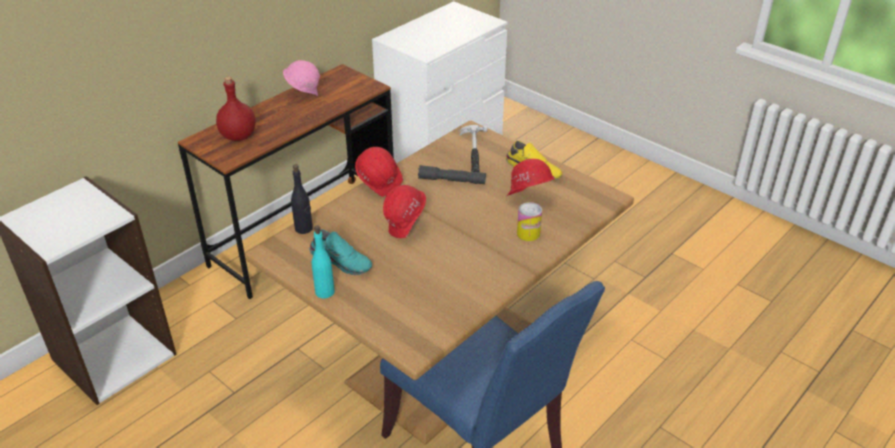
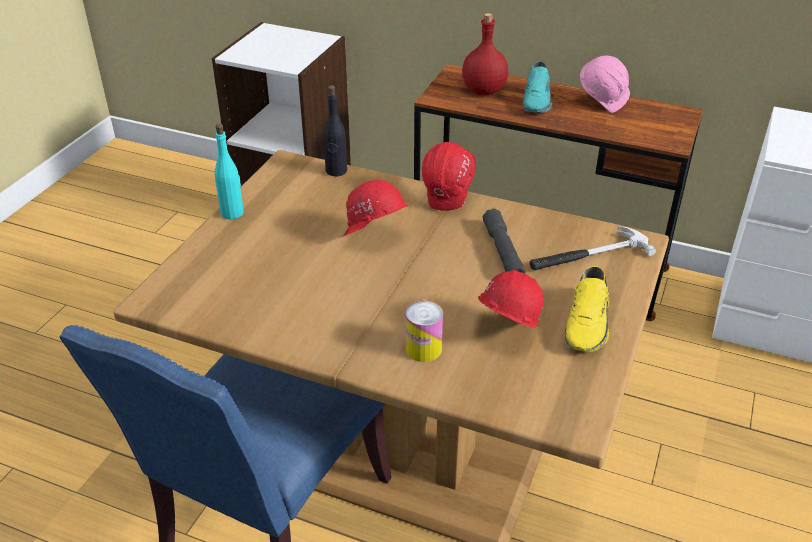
camera: 70 degrees right, 0 degrees up
turquoise shoe [310,229,372,275] -> turquoise shoe moved to [523,61,553,113]

